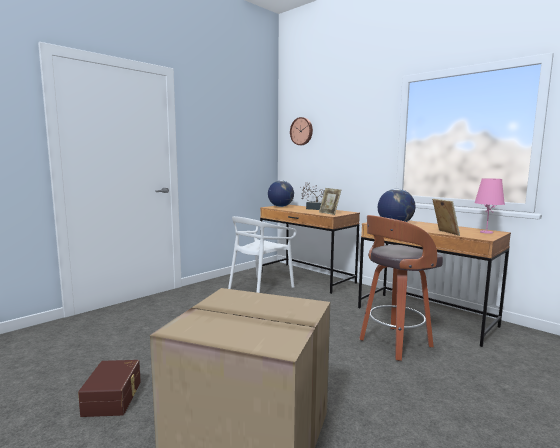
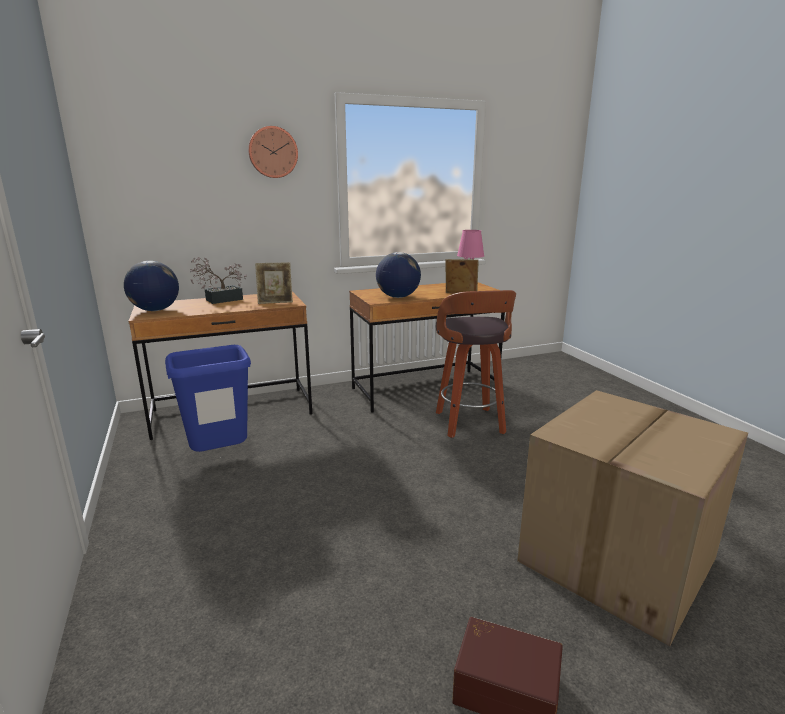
camera: 65 degrees left, 10 degrees up
white chair [228,216,297,293] -> blue trash can [165,345,251,452]
wall clock [290,117,313,145] -> wall clock moved to [248,126,298,178]

